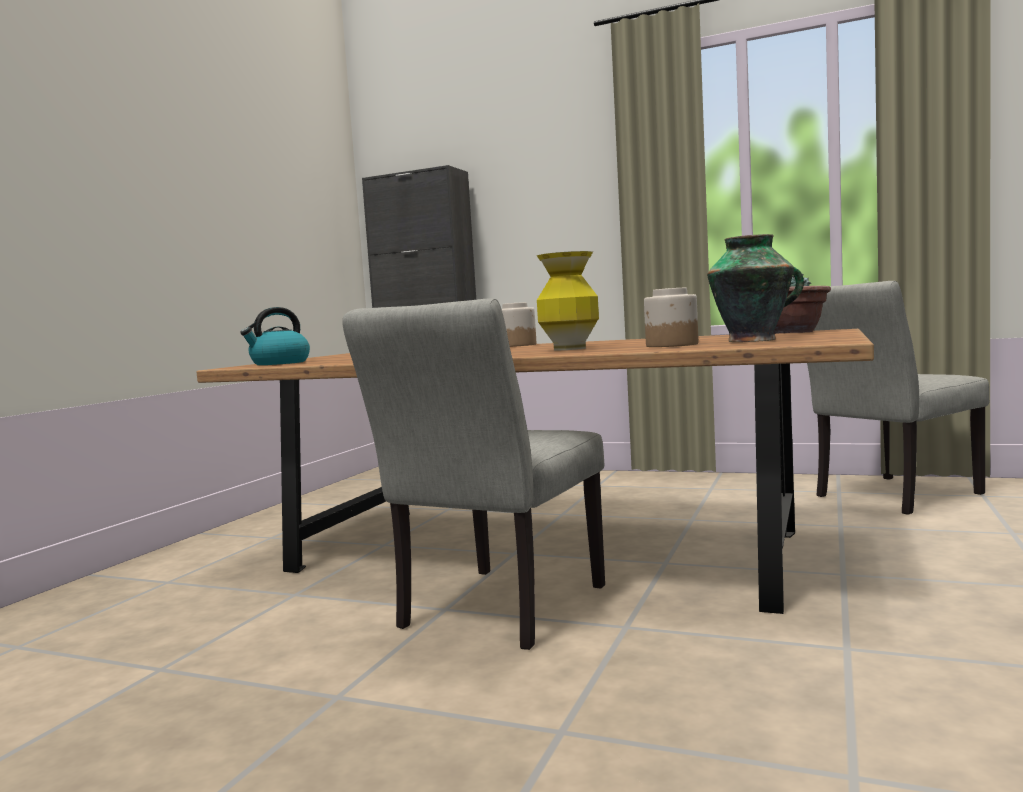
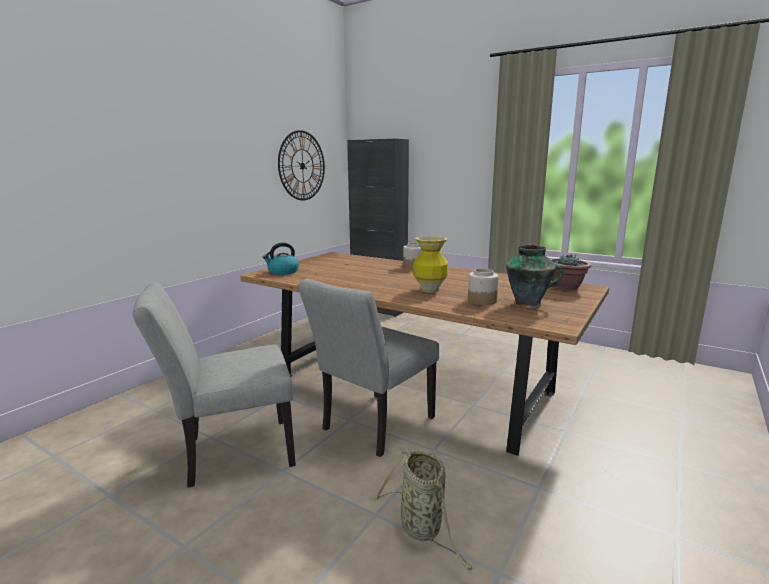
camera: 10 degrees right, 10 degrees up
grey chair [807,281,989,515] -> grey chair moved to [133,282,296,488]
none -> wall clock [278,130,325,200]
none -> basket [374,449,473,571]

